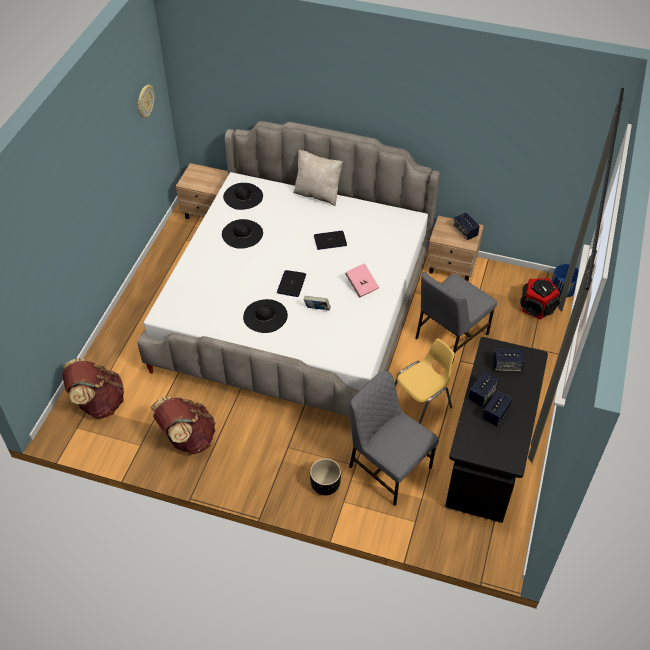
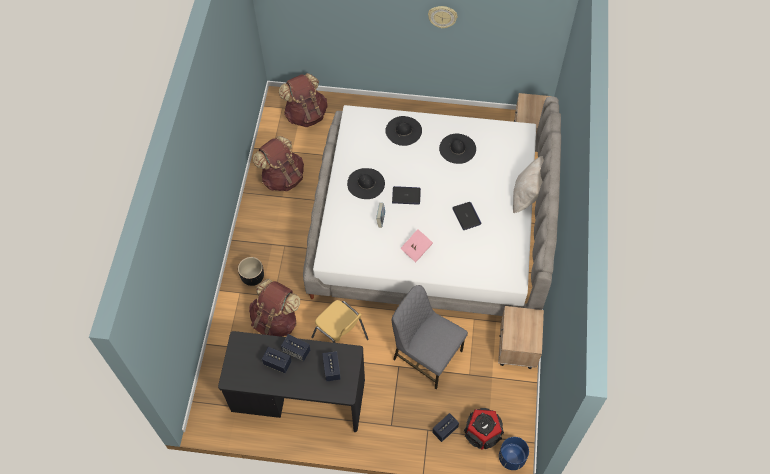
camera: 80 degrees right, 10 degrees up
wall clock [138,84,154,118] -> wall clock moved to [428,6,458,29]
black hat [223,183,263,210] -> black hat moved to [385,116,422,146]
grey chair [349,371,439,506] -> brown backpack [249,279,300,337]
speaker [454,212,480,240] -> speaker moved to [432,413,459,442]

